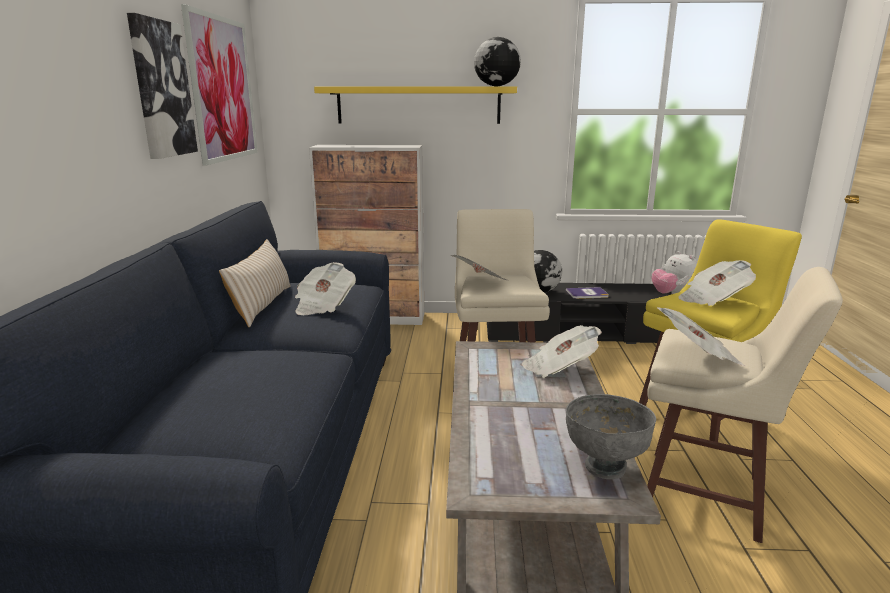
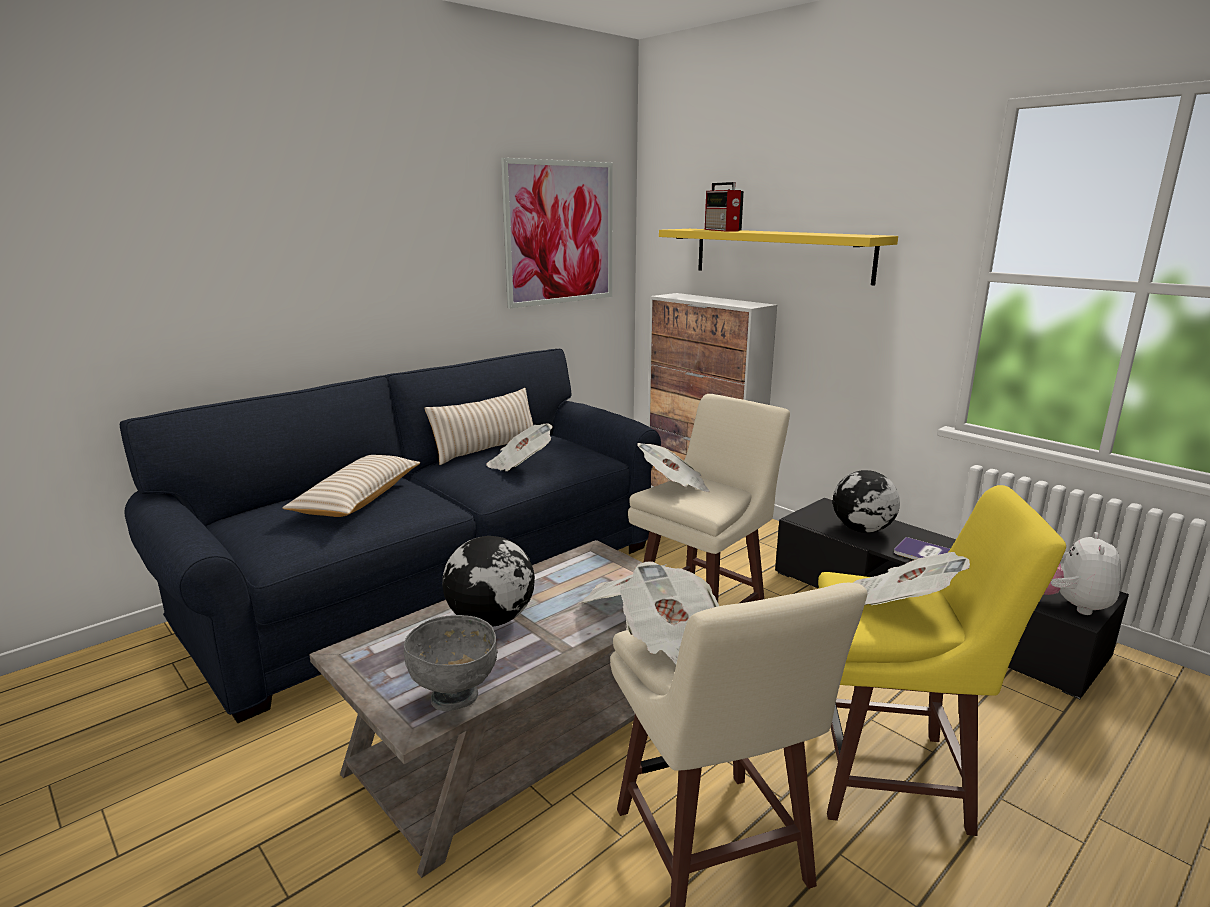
camera: 45 degrees right, 0 degrees up
picture [127,13,198,159] -> none
globe [474,37,521,86] -> globe moved to [442,536,535,627]
none -> beige pillow [283,455,420,517]
none -> radio [705,182,744,232]

